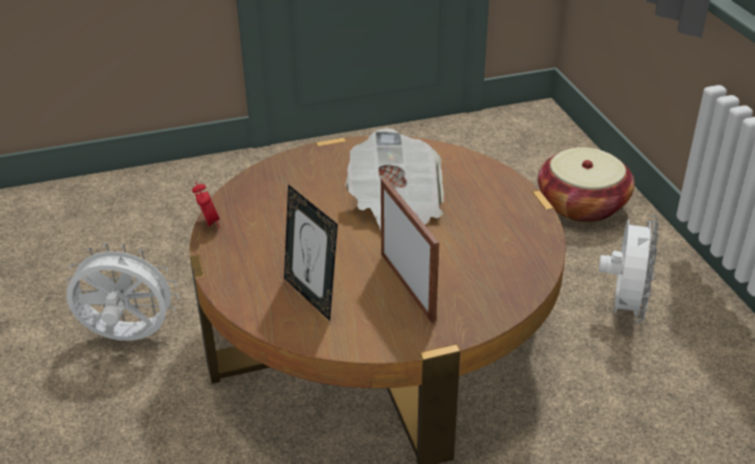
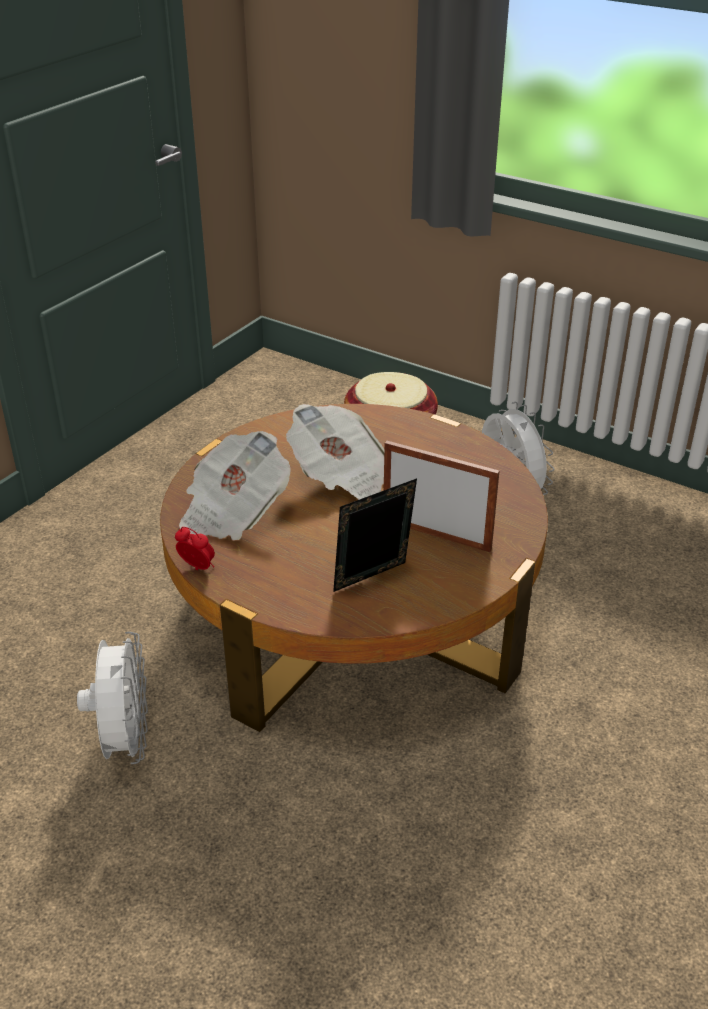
camera: 40 degrees left, 0 degrees up
white fan [66,243,179,341] -> white fan turned 120 degrees clockwise [77,632,148,764]
picture frame [284,184,338,321] -> picture frame turned 135 degrees clockwise [333,478,417,592]
none -> newspaper [179,431,291,540]

